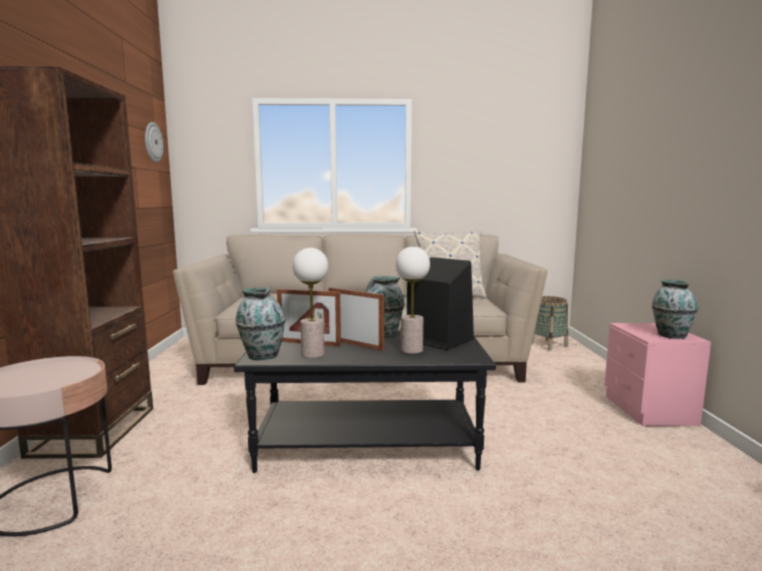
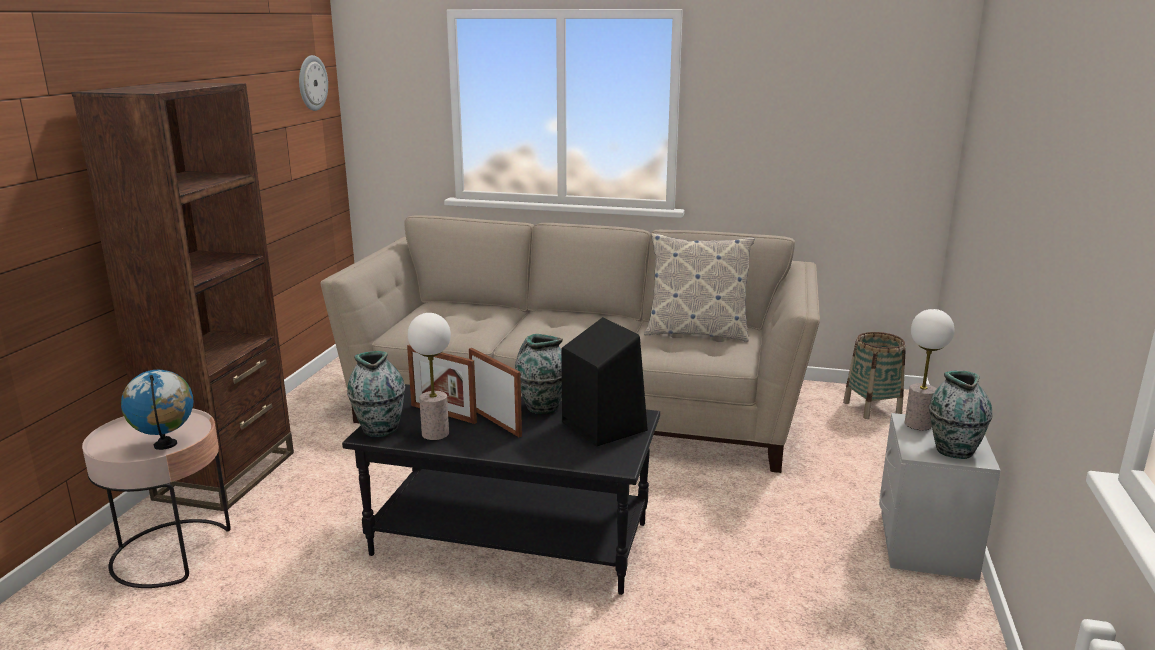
camera: 15 degrees right, 10 degrees up
table lamp [396,246,430,354] -> table lamp moved to [905,309,954,430]
pink nightstand [605,323,711,426] -> grey nightstand [879,413,1001,580]
none -> globe [121,370,193,450]

